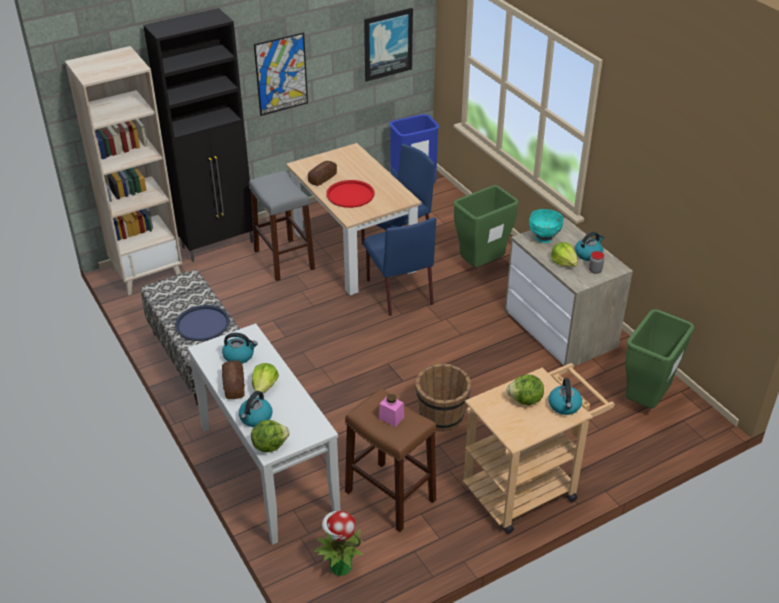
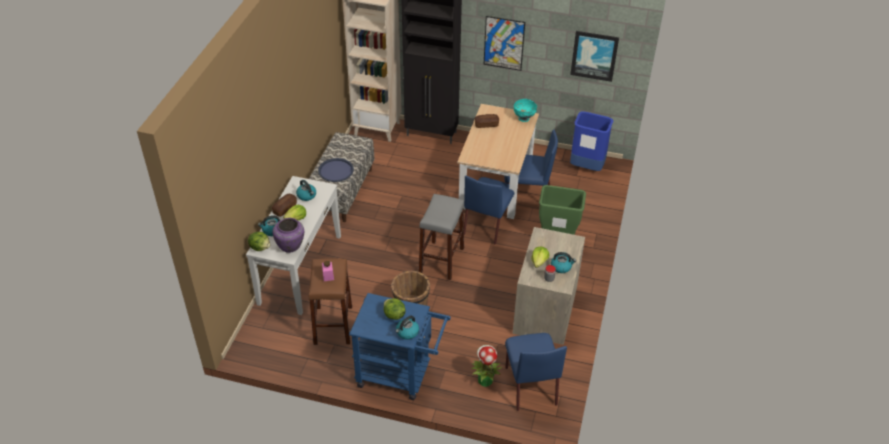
camera: 45 degrees right, 5 degrees up
grey stool [249,171,315,281] -> grey stool moved to [419,194,465,280]
potted plant [313,511,363,576] -> potted plant moved to [471,345,503,387]
red tray [326,180,375,208] -> none
beige cart [463,363,615,534] -> blue cart [349,293,451,400]
turquoise bowl [529,209,564,243] -> turquoise bowl moved to [514,99,537,122]
green trash can [625,309,694,409] -> blue chair [505,333,567,411]
none -> purple vase [273,218,304,253]

